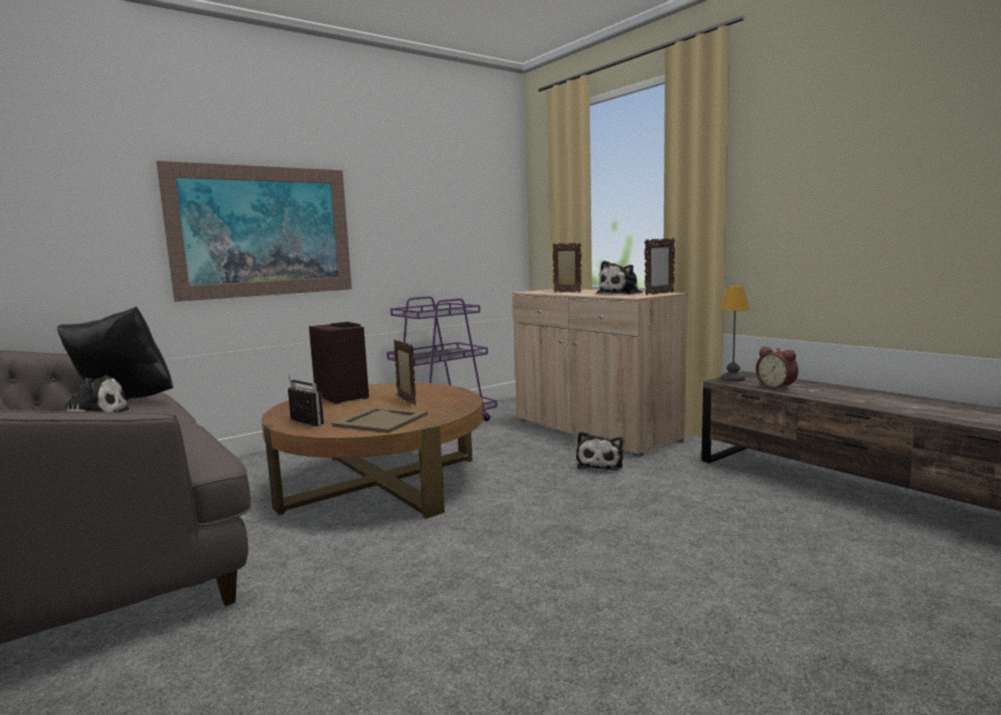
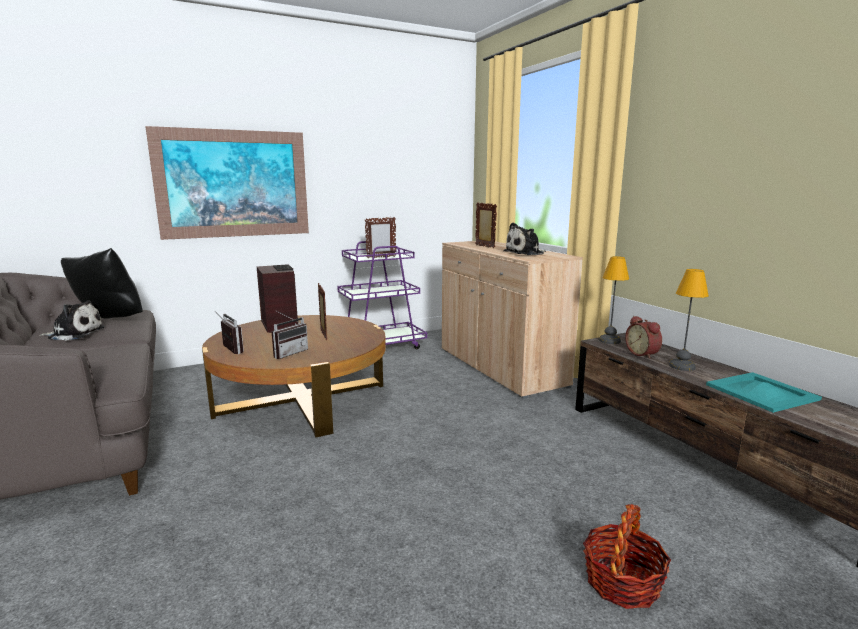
camera: 10 degrees right, 5 degrees up
beige tray [332,407,428,433] -> radio [272,311,308,359]
plush toy [576,431,623,471] -> none
picture frame [644,238,675,295] -> picture frame moved to [365,217,396,258]
none -> basket [583,504,671,609]
none -> table lamp [669,269,709,371]
none -> turquoise tray [706,372,822,413]

